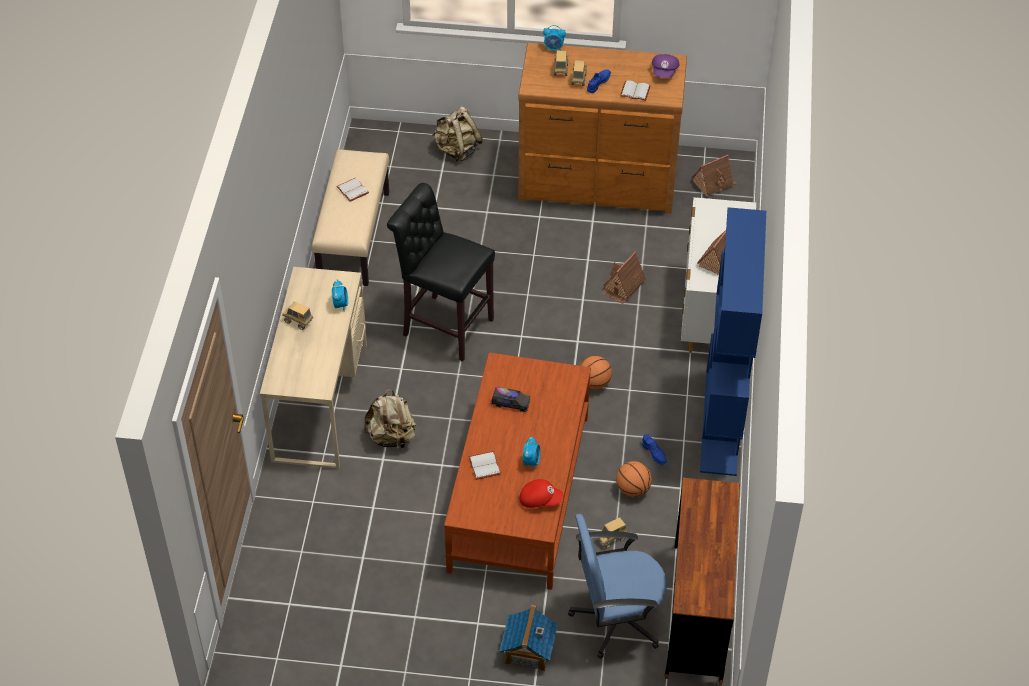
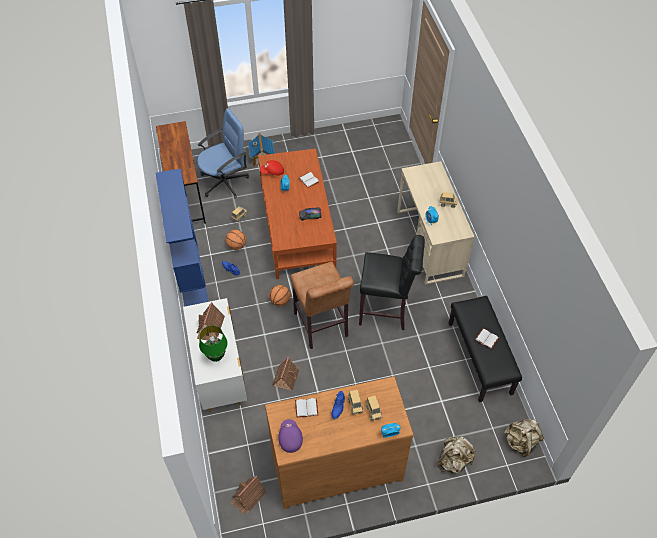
camera: 160 degrees right, 5 degrees up
beige bench [312,149,389,286] -> black bench [448,296,522,403]
beige backpack [363,389,417,449] -> beige backpack moved to [504,419,544,457]
none -> green table lamp [199,326,228,362]
none -> brown stool [290,262,354,349]

